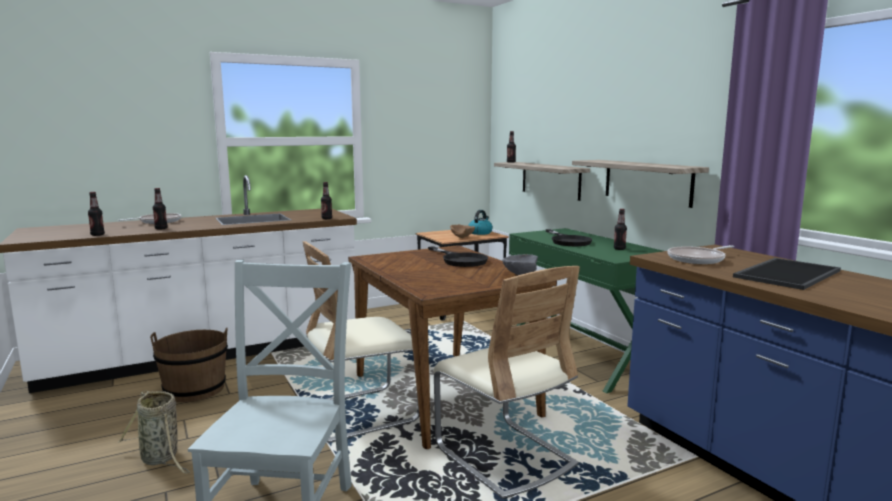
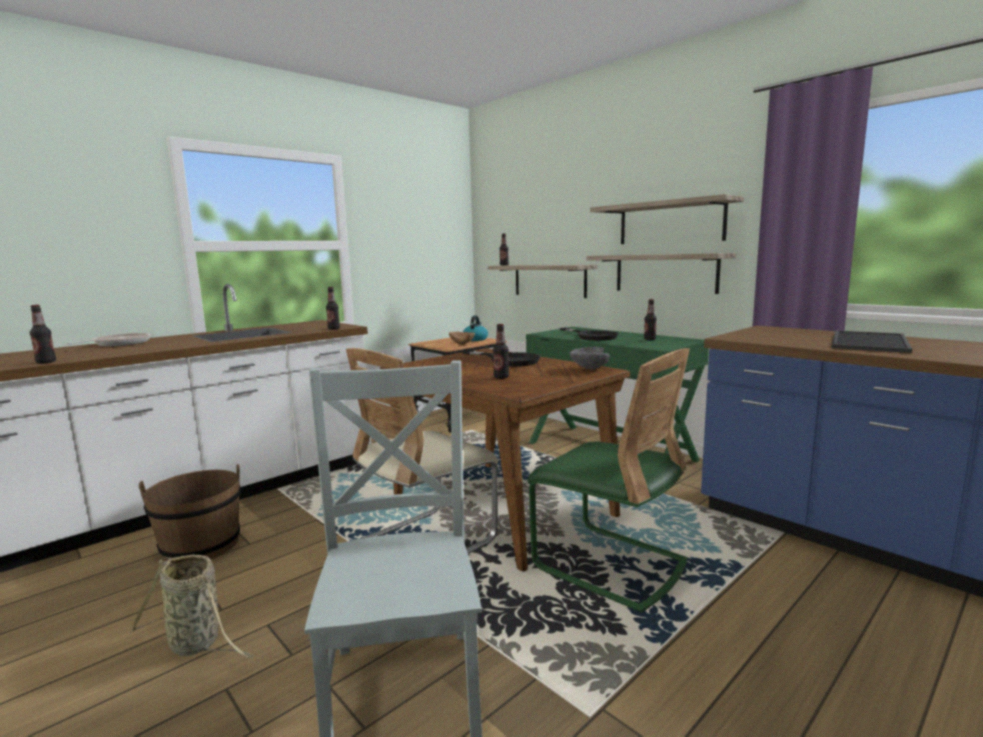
camera: 15 degrees left, 0 degrees up
bottle [153,188,168,230] -> bottle moved to [493,324,509,379]
beige chair [433,266,580,499] -> green chair [527,348,690,612]
frying pan [667,245,734,264] -> none
none -> shelf [590,194,744,244]

